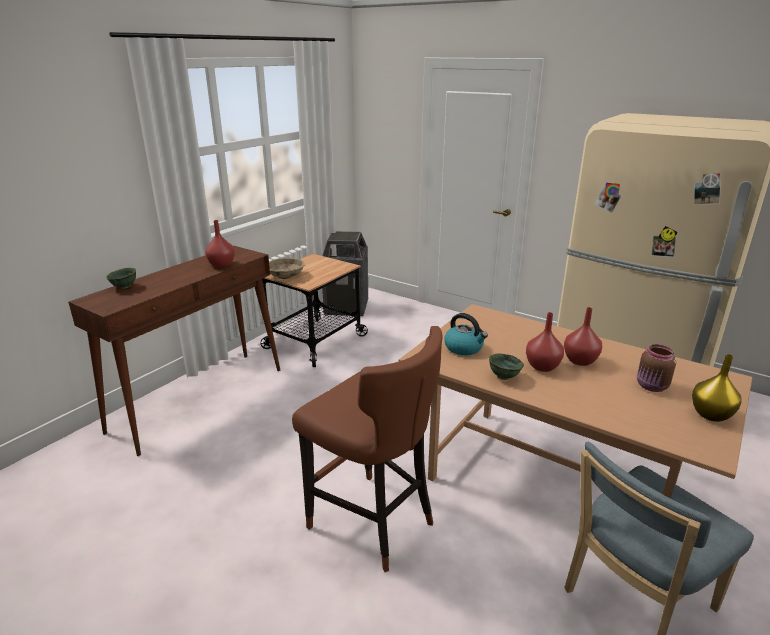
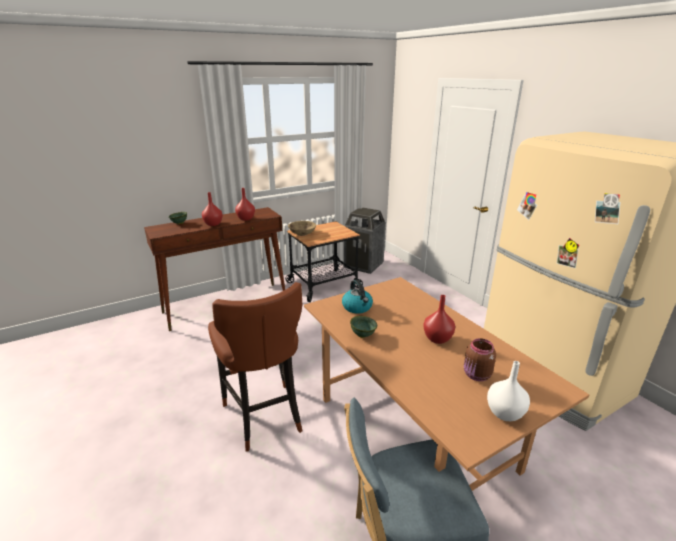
camera: 25 degrees right, 0 degrees up
red vase [526,312,564,372] -> red vase moved to [202,192,223,226]
yellow vase [692,354,742,422] -> white vase [487,361,530,421]

